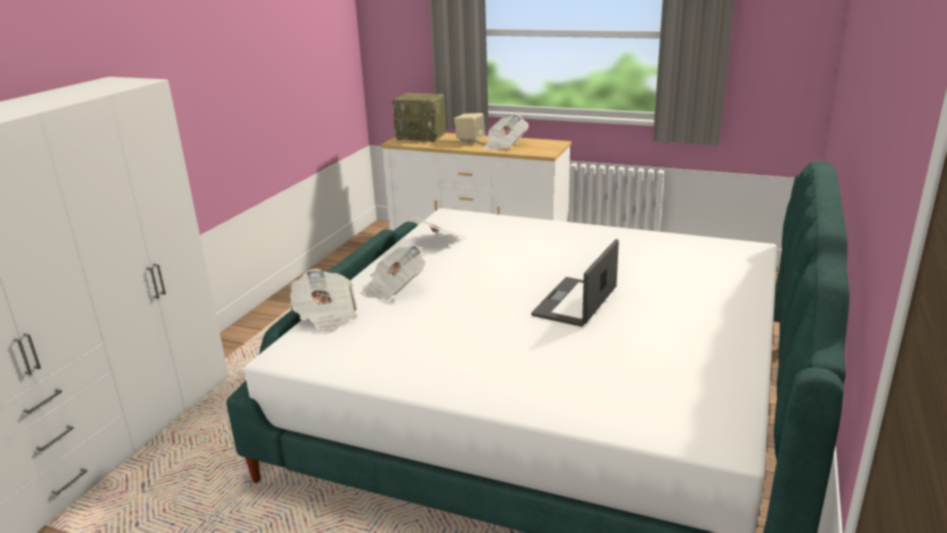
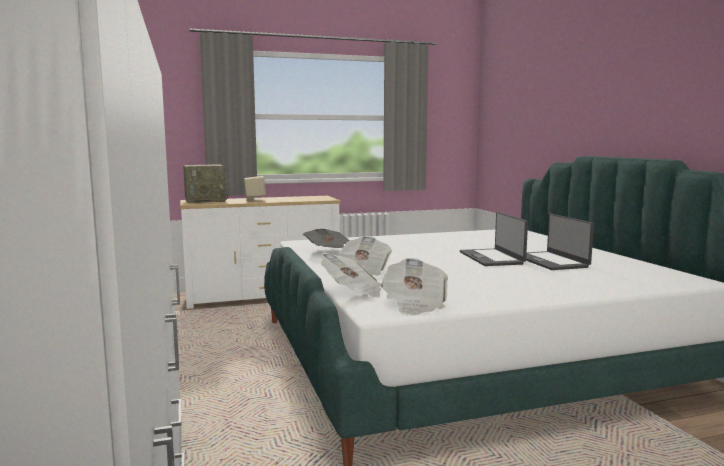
camera: 40 degrees left, 15 degrees down
newspaper [484,115,529,150] -> newspaper moved to [381,258,448,316]
none -> laptop [526,214,594,270]

